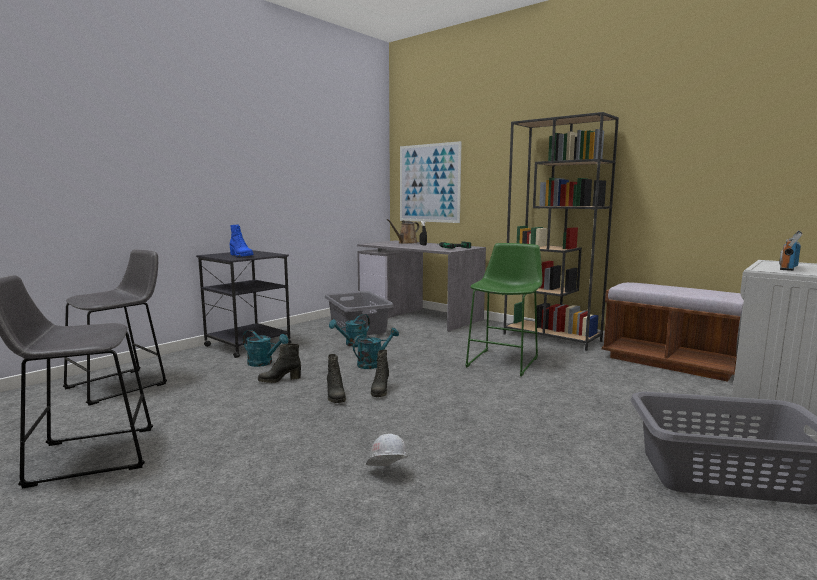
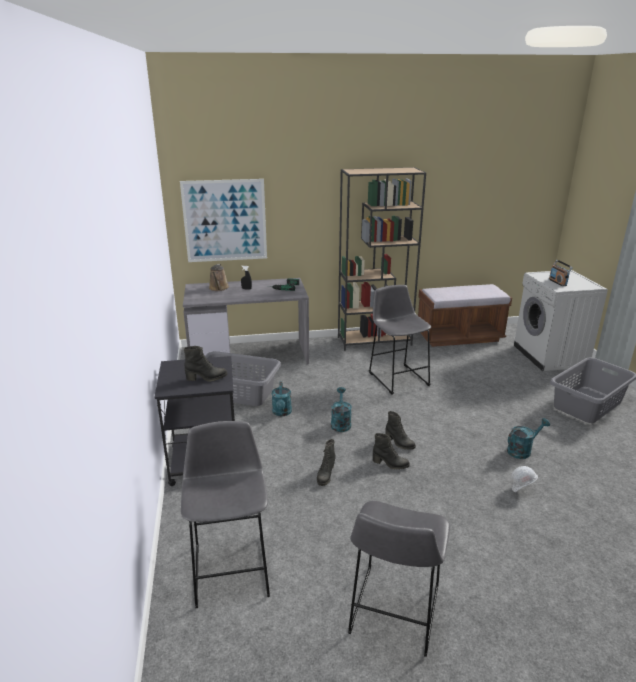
camera: 50 degrees left, 15 degrees up
blue boot [230,224,253,257] -> black boot [184,346,227,382]
turquoise watering can [242,330,288,367] -> turquoise watering can moved to [507,418,550,459]
green stool [465,243,542,376] -> grey stool [369,285,431,395]

